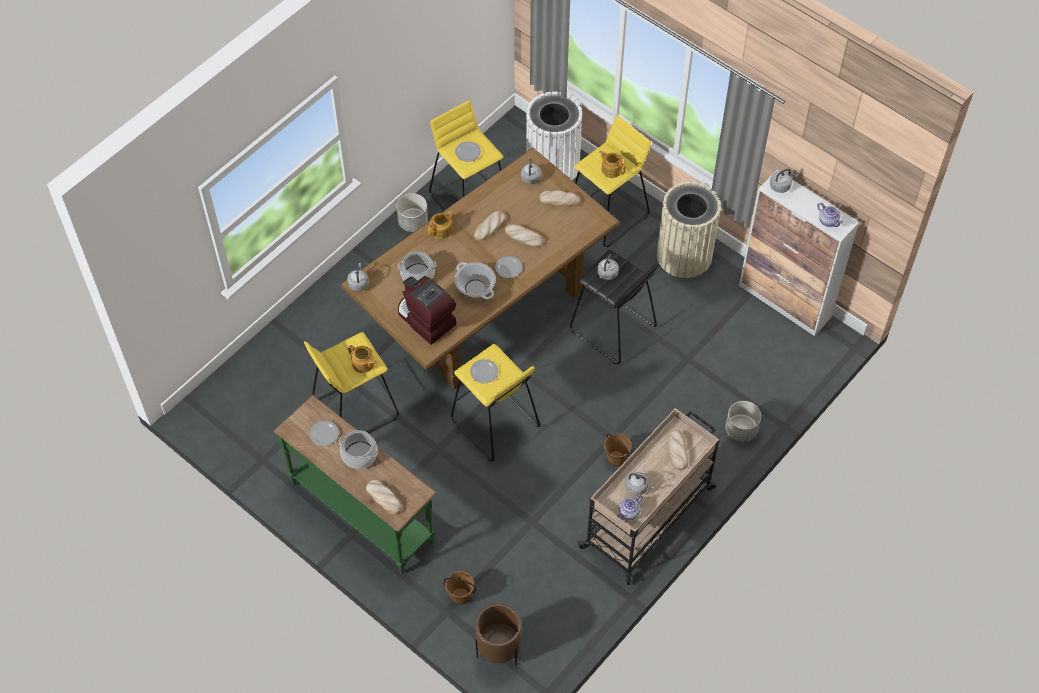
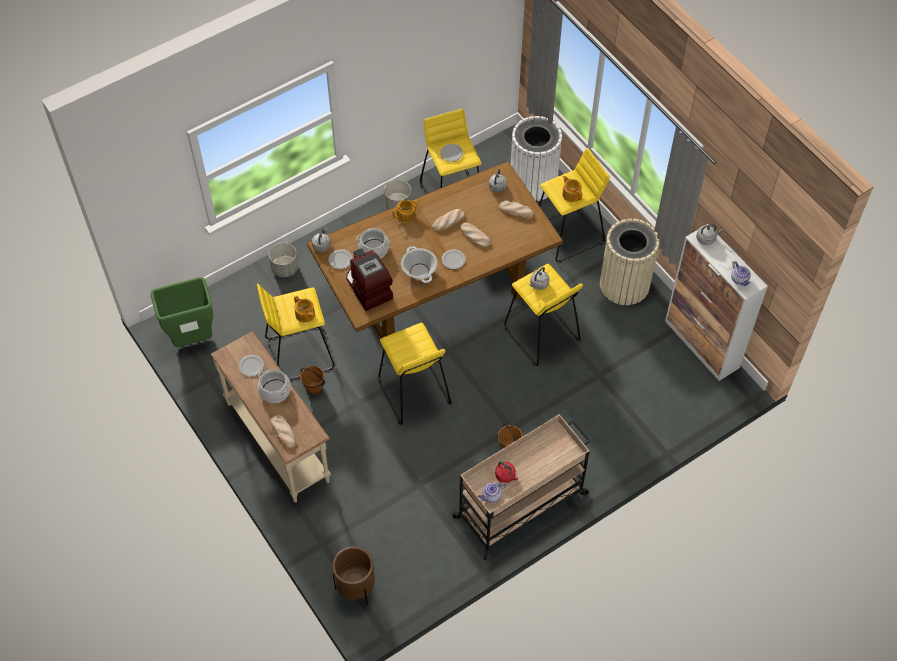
camera: 15 degrees right, 0 degrees up
green console table [274,395,437,574] -> beige console table [211,331,331,503]
brown bucket [443,571,476,605] -> brown bucket moved to [300,366,326,395]
plate [470,359,498,383] -> plate moved to [329,249,353,269]
black stool [570,250,659,364] -> yellow stool [504,264,583,366]
grey kettle [625,472,654,496] -> red kettle [495,462,519,483]
bread [668,430,688,470] -> none
grey planter [725,401,761,442] -> grey planter moved to [269,243,298,277]
none -> green trash can [150,277,213,347]

